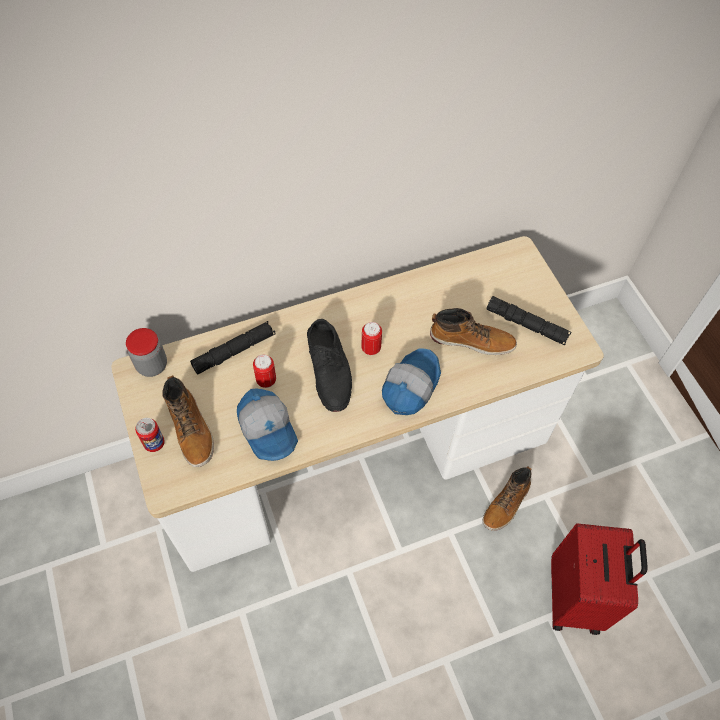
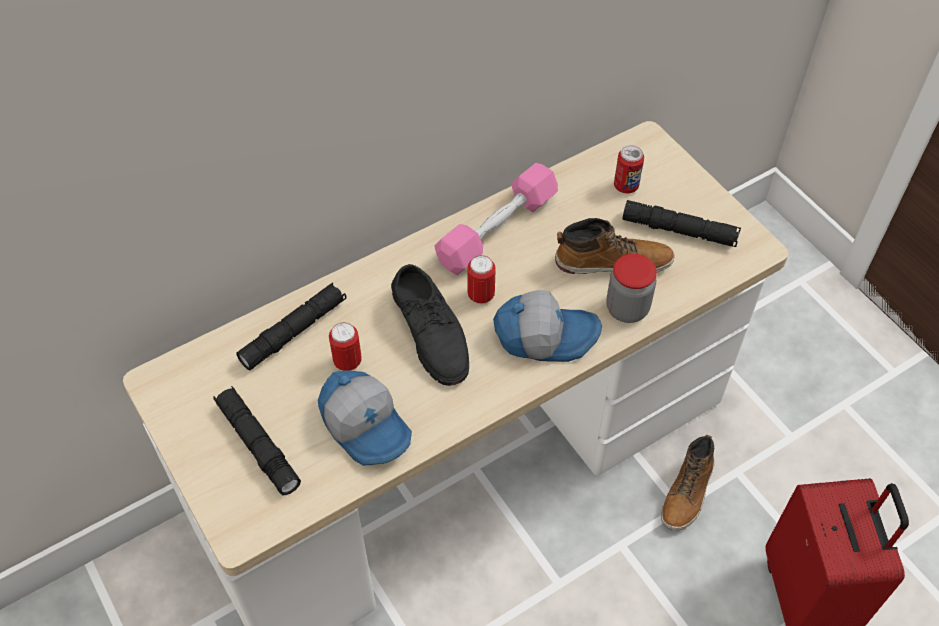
camera: 10 degrees left, 5 degrees down
jar [126,328,167,377] -> jar moved to [606,254,657,323]
can [135,418,165,452] -> can moved to [614,145,644,194]
boot [162,375,214,467] -> black flashlight [213,386,301,495]
cap [382,349,441,415] -> cap turned 75 degrees clockwise [493,290,602,362]
none -> pink dumbbell [434,163,558,275]

